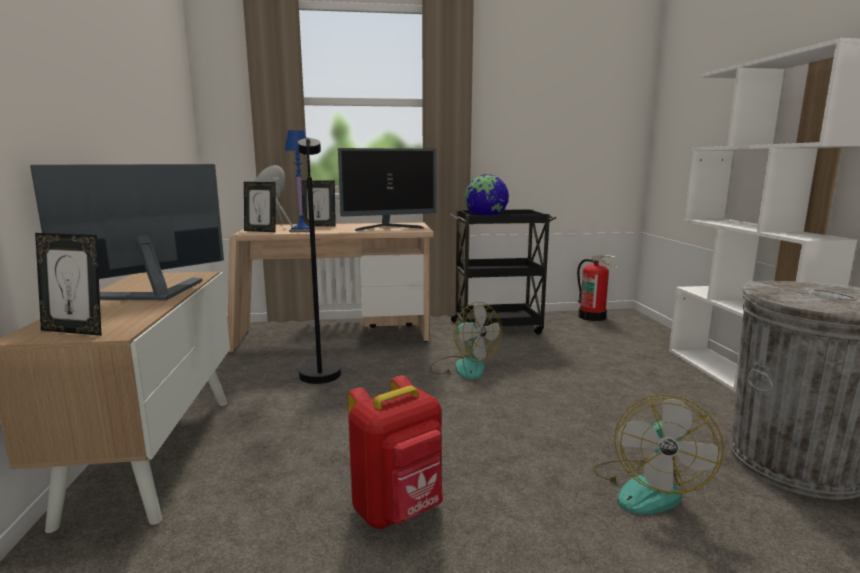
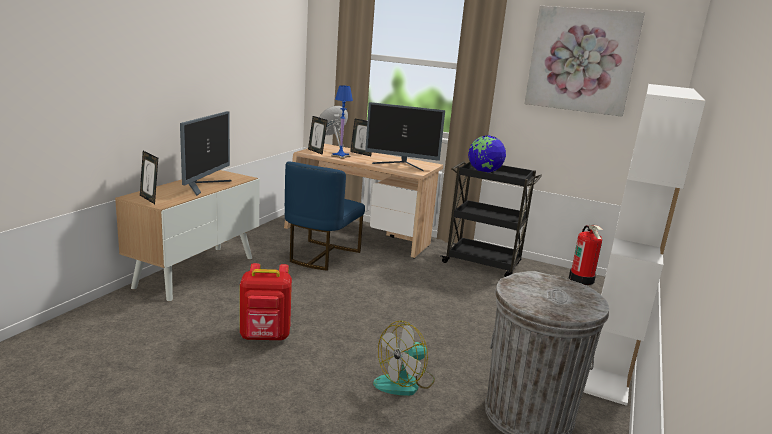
camera: 30 degrees right, 5 degrees up
monitor [30,164,224,300] -> monitor turned 120 degrees clockwise [180,111,232,196]
black floor lamp [298,137,341,384] -> blue chair [285,162,365,271]
fan [430,302,502,380] -> none
none -> picture [524,6,645,117]

